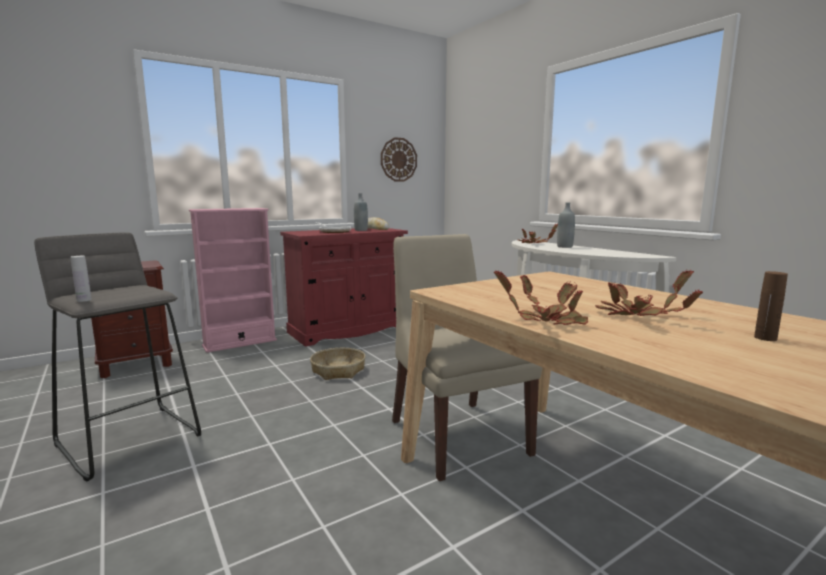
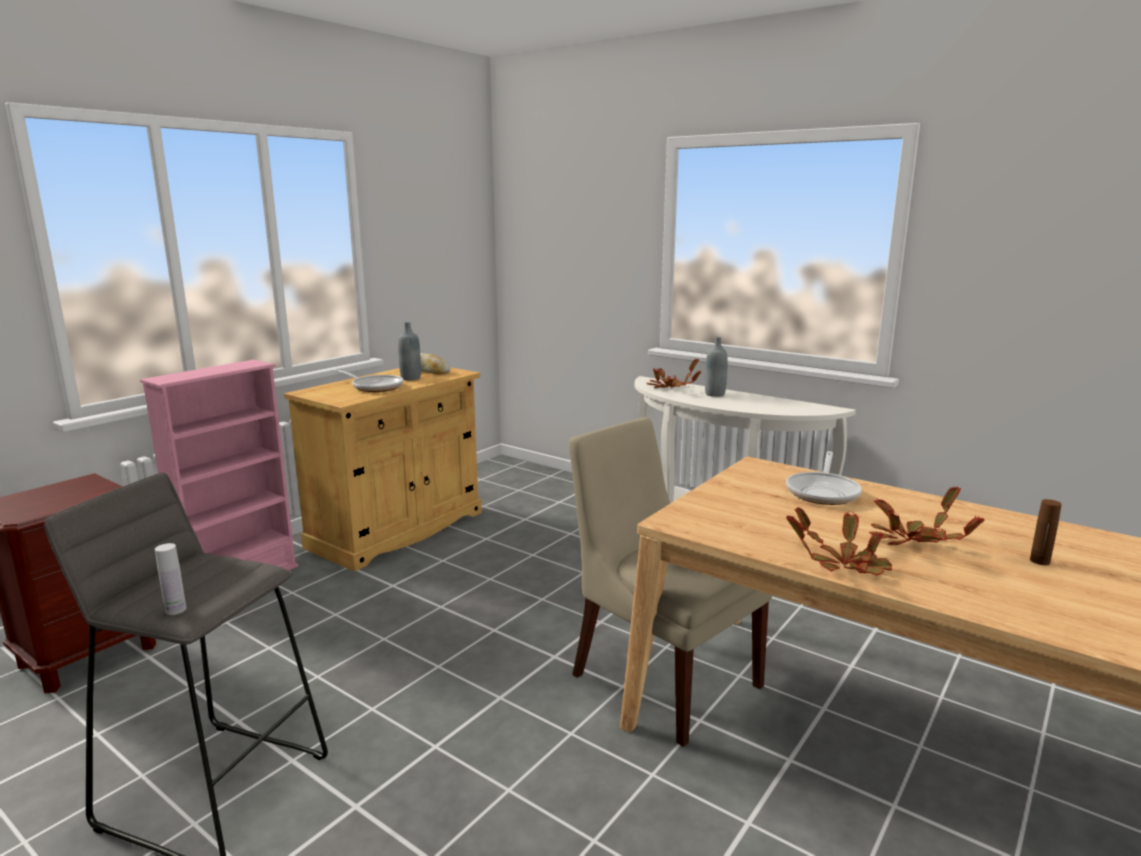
camera: 20 degrees left, 5 degrees up
red cabinet [280,228,408,347] -> beige cabinet [284,367,482,571]
basket [310,348,366,380] -> none
wall clock [381,137,417,182] -> none
none -> frying pan [786,451,862,505]

